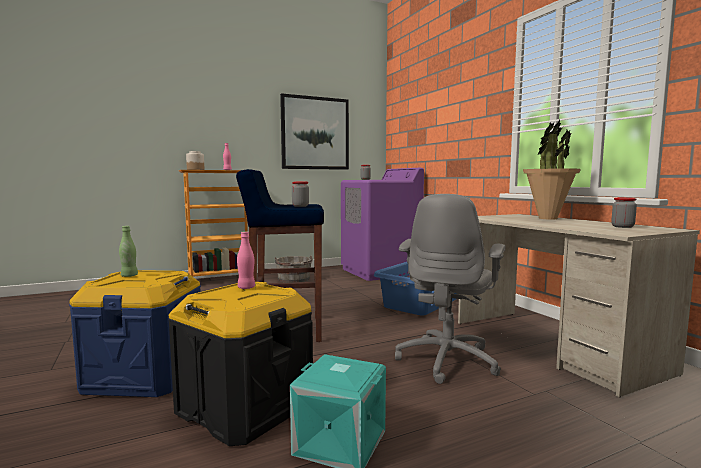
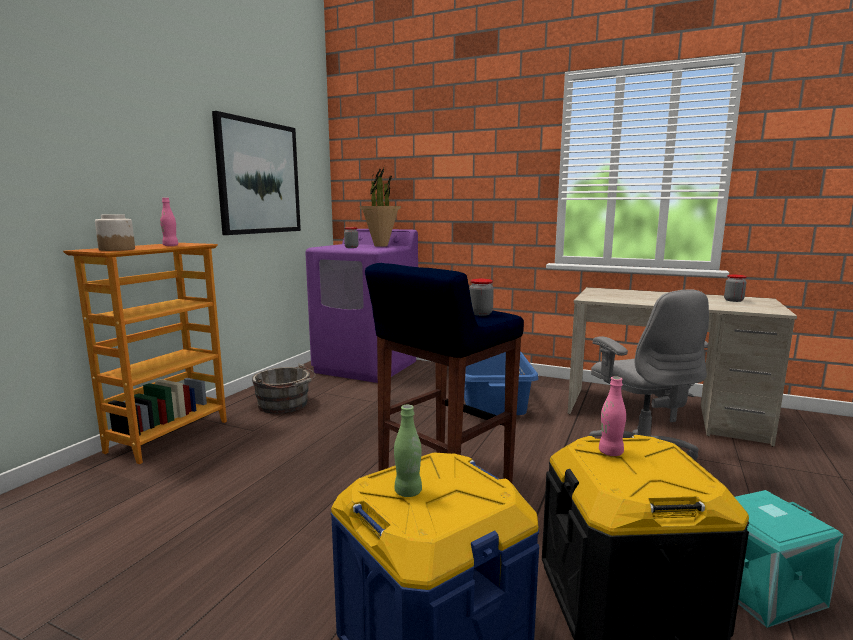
camera: 40 degrees left, 5 degrees up
potted plant [523,119,581,220] -> potted plant moved to [359,166,401,247]

